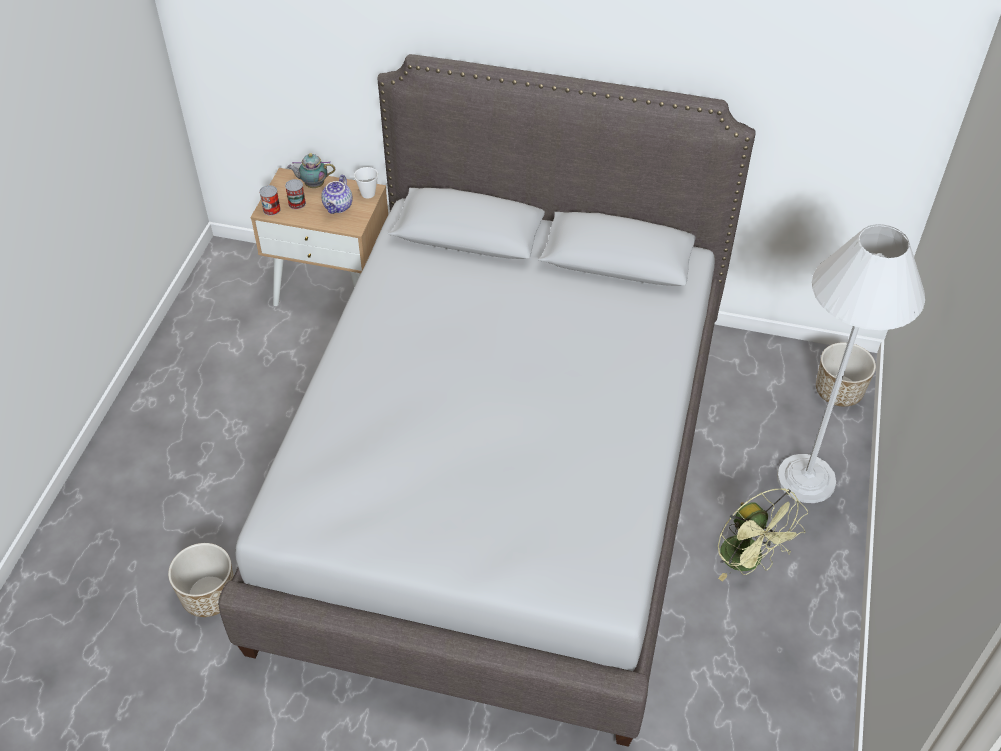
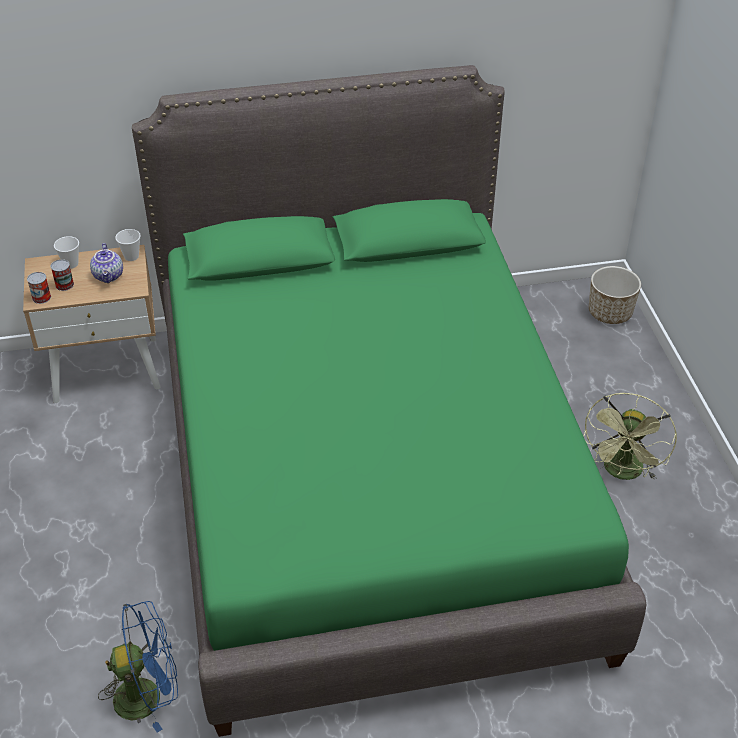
camera: 25 degrees left, 5 degrees down
planter [168,543,234,617] -> blue fan [98,601,178,733]
grey bed [218,54,756,747] -> green bed [132,65,646,737]
teapot [287,153,335,188] -> cup [54,236,79,269]
green fan [718,488,808,582] -> green fan turned 75 degrees clockwise [584,393,677,480]
white floor lamp [777,224,925,503] -> none

